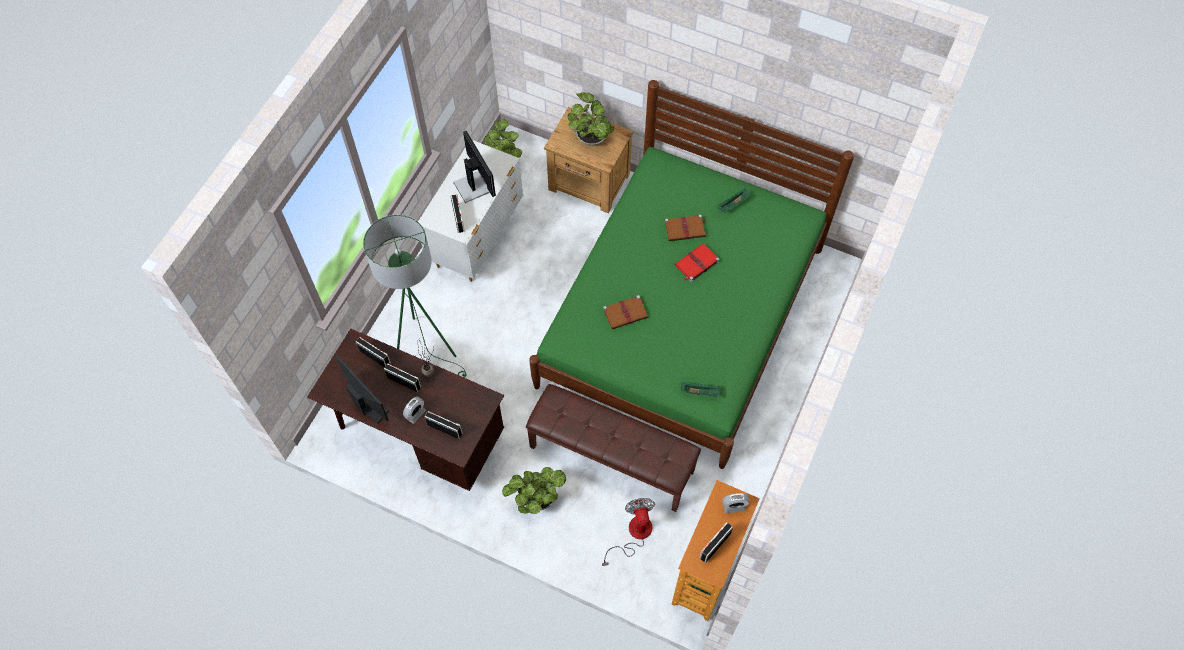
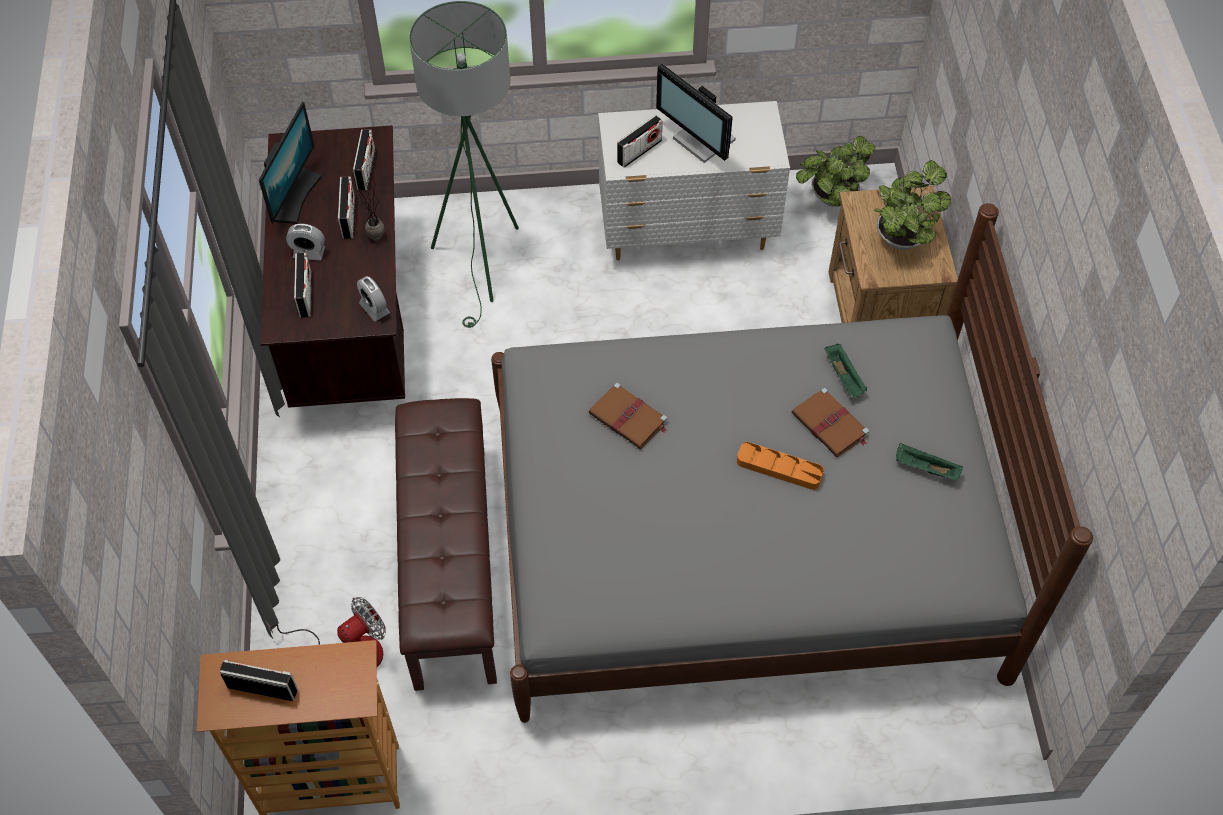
camera: 60 degrees right, 5 degrees down
monitor [454,131,496,203] -> monitor turned 105 degrees clockwise [656,64,736,163]
potted plant [502,467,566,514] -> none
green bed [529,80,854,469] -> grey bed [491,203,1093,723]
red book [675,243,720,282] -> orange tray [737,442,824,490]
green tray [681,381,720,398] -> green tray moved to [825,344,867,398]
alarm clock [722,493,750,513] -> alarm clock moved to [357,276,390,321]

